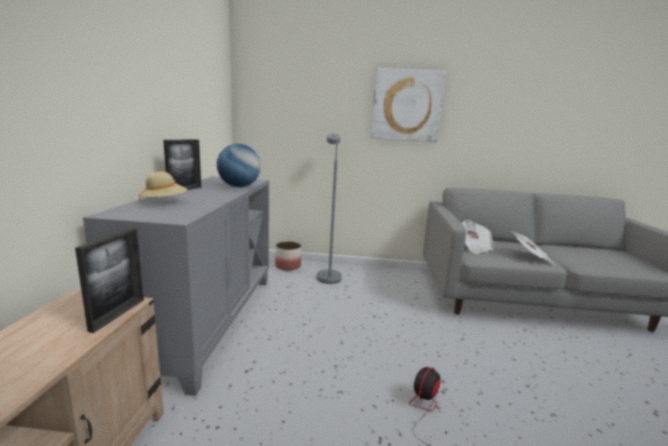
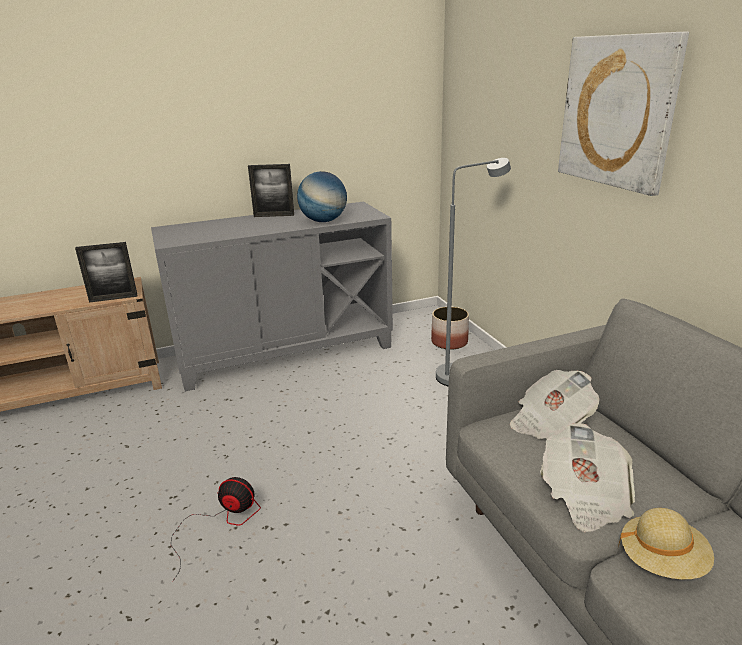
camera: 65 degrees right, 10 degrees up
beige hat [139,172,187,202] -> beige hat moved to [618,508,714,579]

